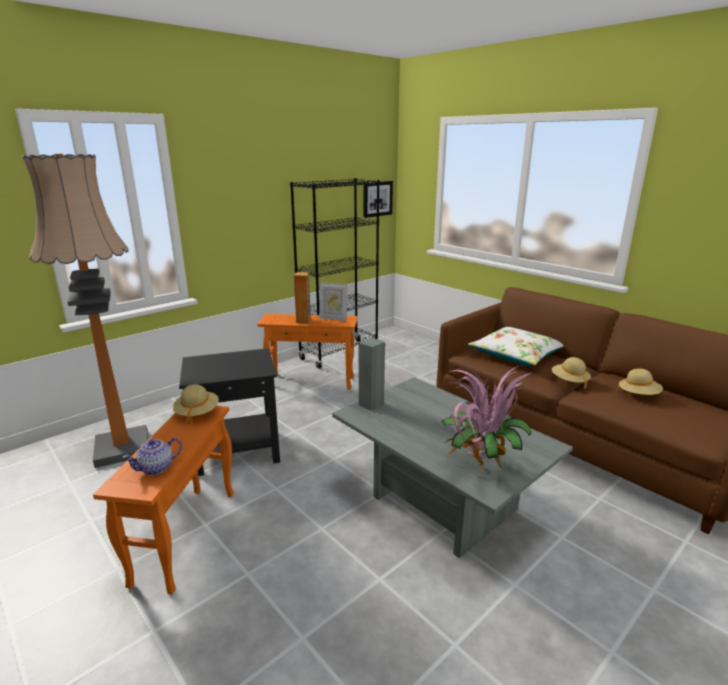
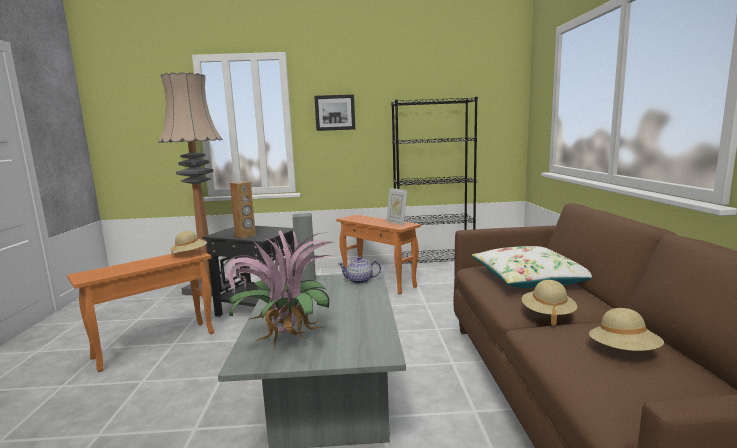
camera: 40 degrees right, 10 degrees down
teapot [122,438,182,475] -> teapot moved to [338,256,381,284]
brown speaker [294,272,311,323] -> brown speaker moved to [230,181,256,238]
picture [364,181,393,218] -> picture moved to [314,94,355,131]

